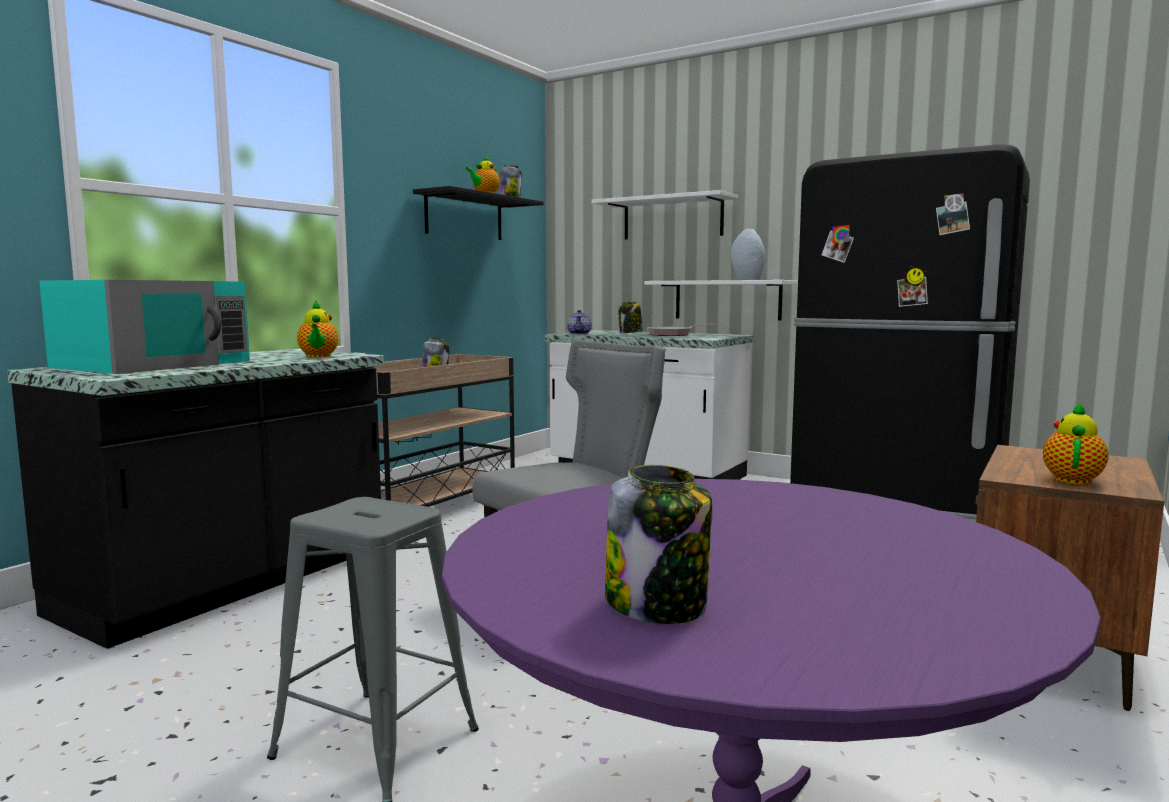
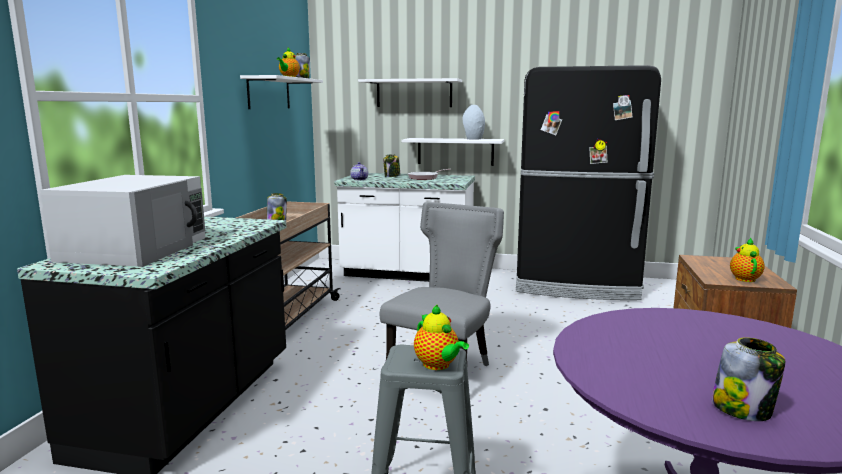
camera: 20 degrees left, 5 degrees up
turquoise microwave [39,280,250,374] -> white microwave [40,175,205,267]
teapot [297,301,339,358] -> teapot moved to [414,305,469,370]
black shelf [413,186,544,240] -> white shelf [240,75,323,109]

